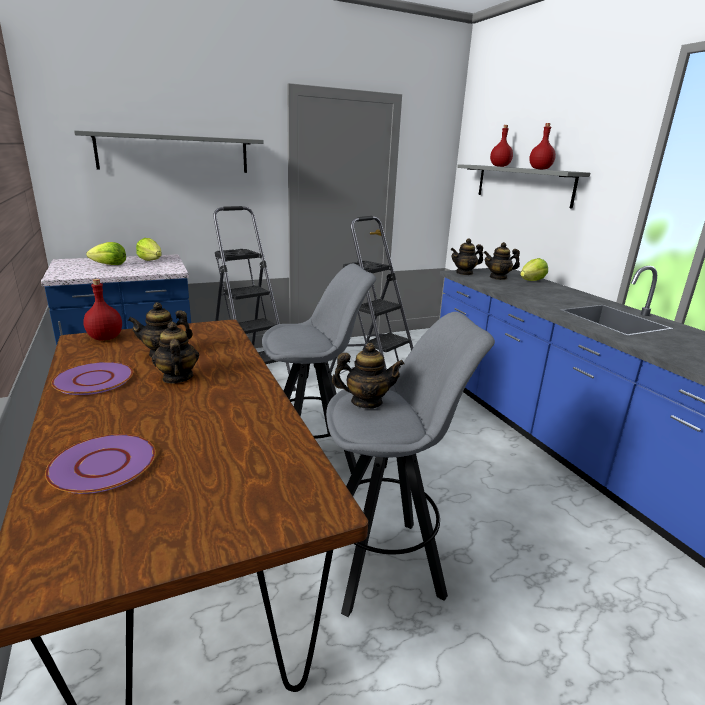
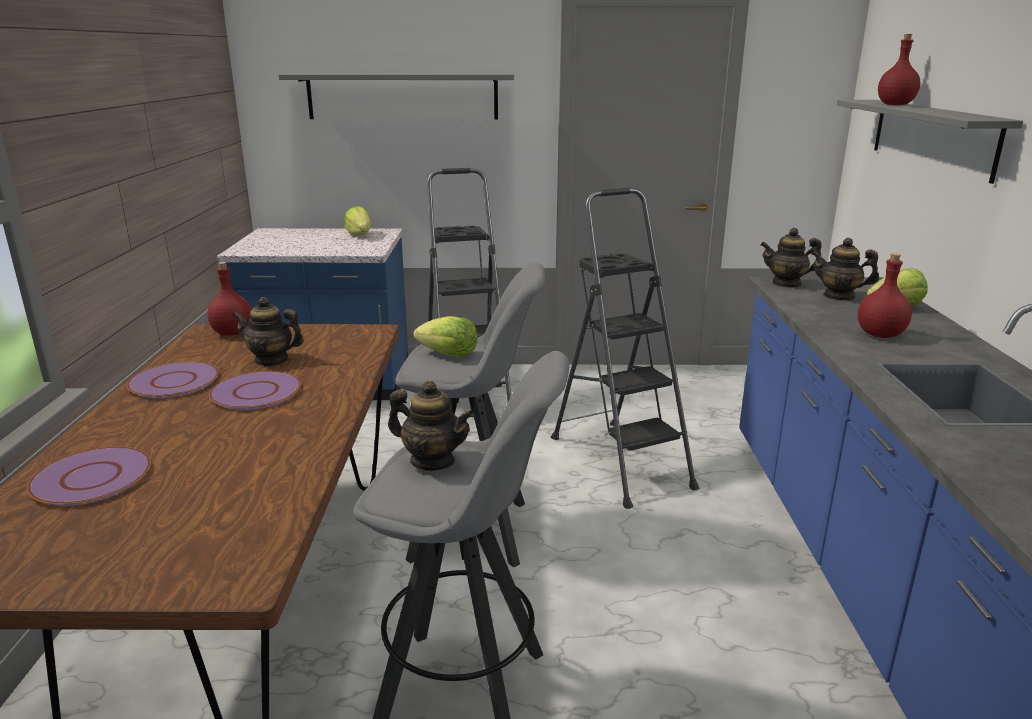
camera: 25 degrees right, 0 degrees up
lettuce [86,242,126,265] -> lettuce moved to [413,316,477,357]
teapot [151,321,199,384] -> purple plate [209,371,301,410]
red bottle [529,123,556,169] -> red bottle moved to [858,253,912,338]

